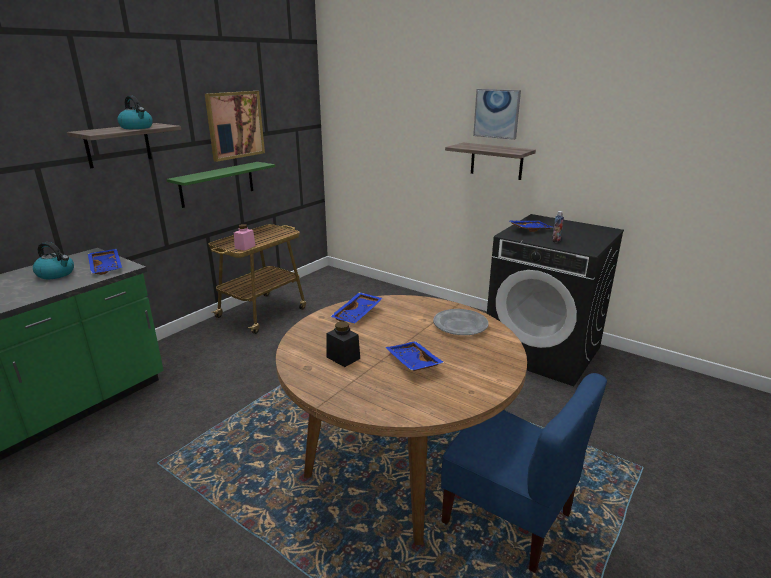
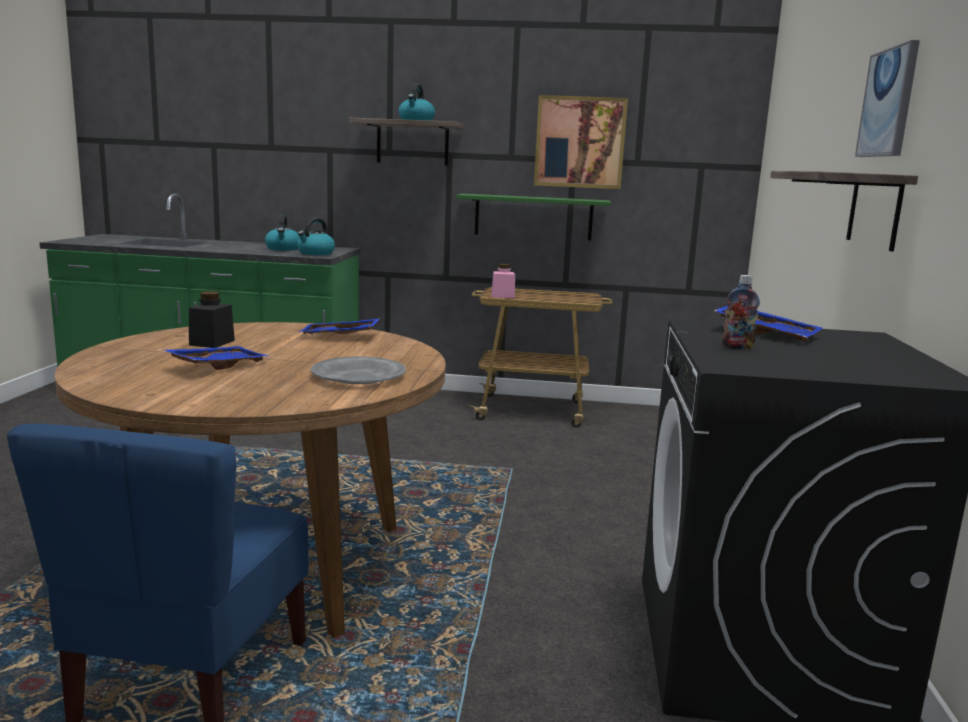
camera: 60 degrees right, 10 degrees down
blue tray [88,249,122,275] -> kettle [297,218,335,255]

